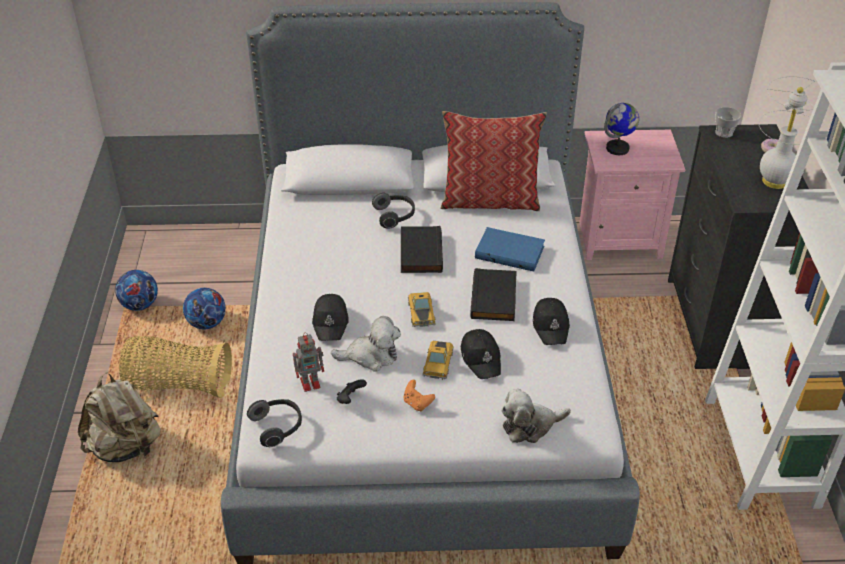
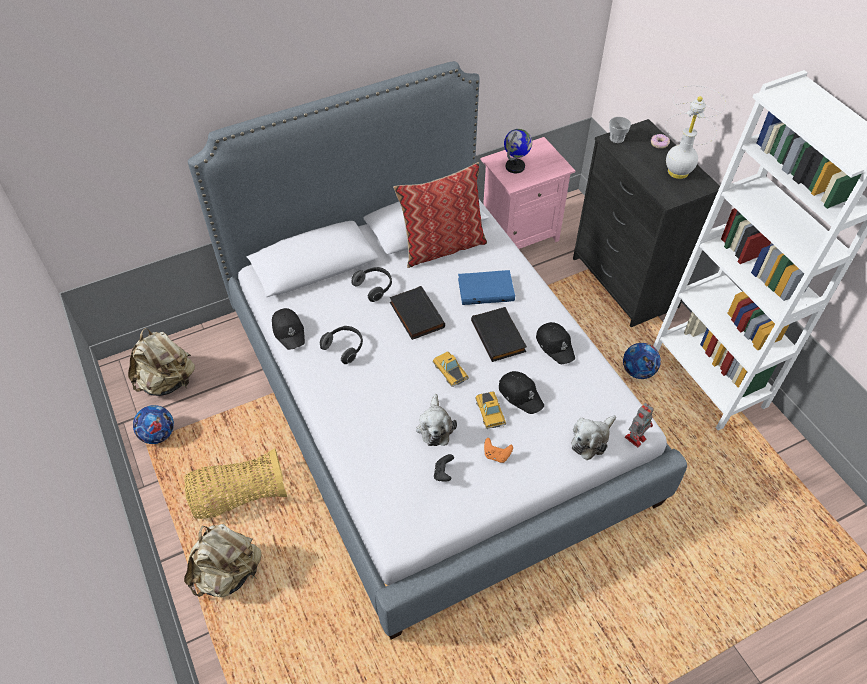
camera: 25 degrees left, 10 degrees up
football [183,288,226,329] -> football moved to [623,343,661,379]
headphones [247,399,302,447] -> headphones moved to [320,326,363,364]
toy robot [293,333,324,392] -> toy robot moved to [625,403,654,447]
black cap [312,294,349,341] -> black cap moved to [272,308,305,350]
plush toy [331,316,401,372] -> plush toy turned 120 degrees clockwise [416,394,457,446]
none -> beige backpack [128,328,195,396]

